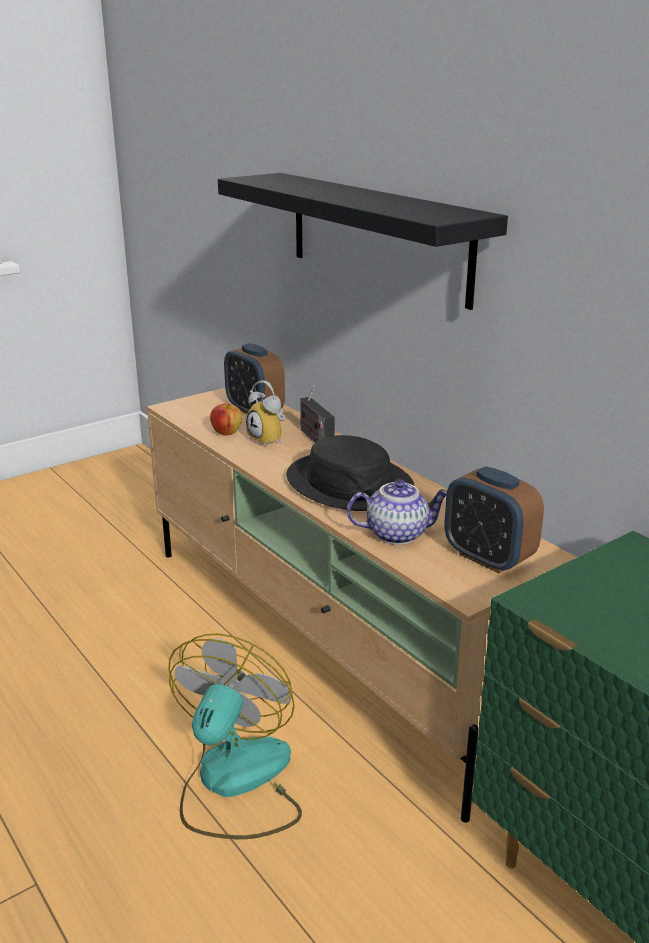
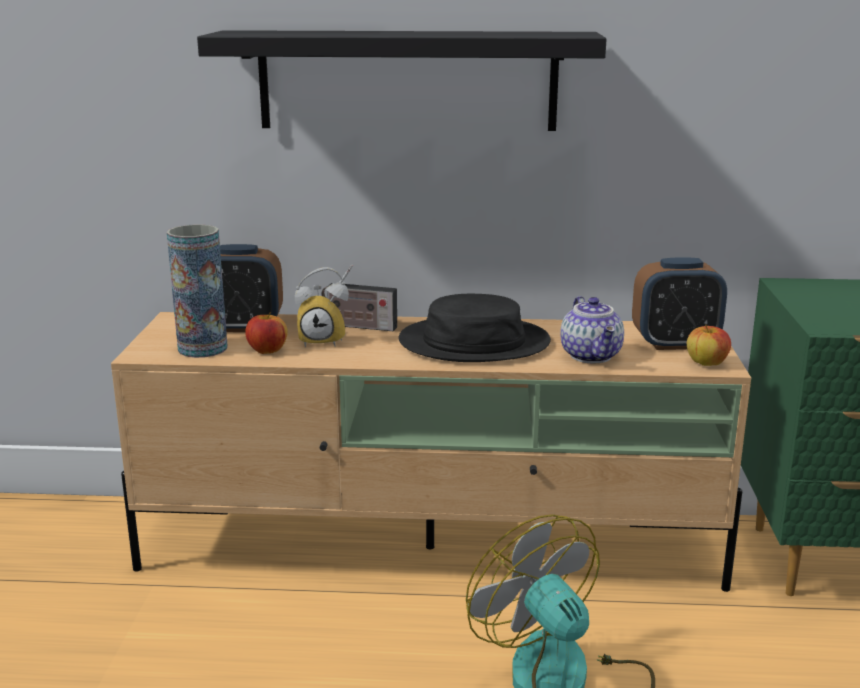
camera: 50 degrees left, 5 degrees down
teapot [347,479,447,545] -> teapot turned 135 degrees clockwise [560,296,624,363]
none -> vase [167,224,228,358]
none -> apple [687,325,731,366]

